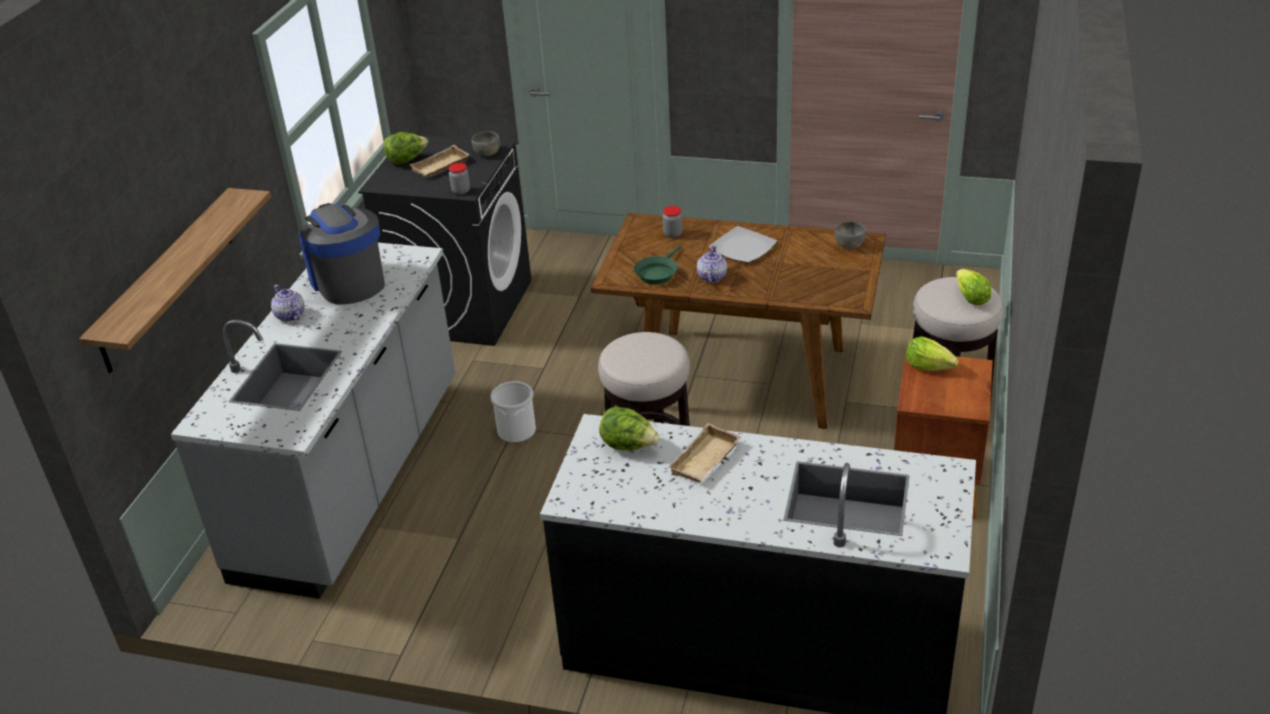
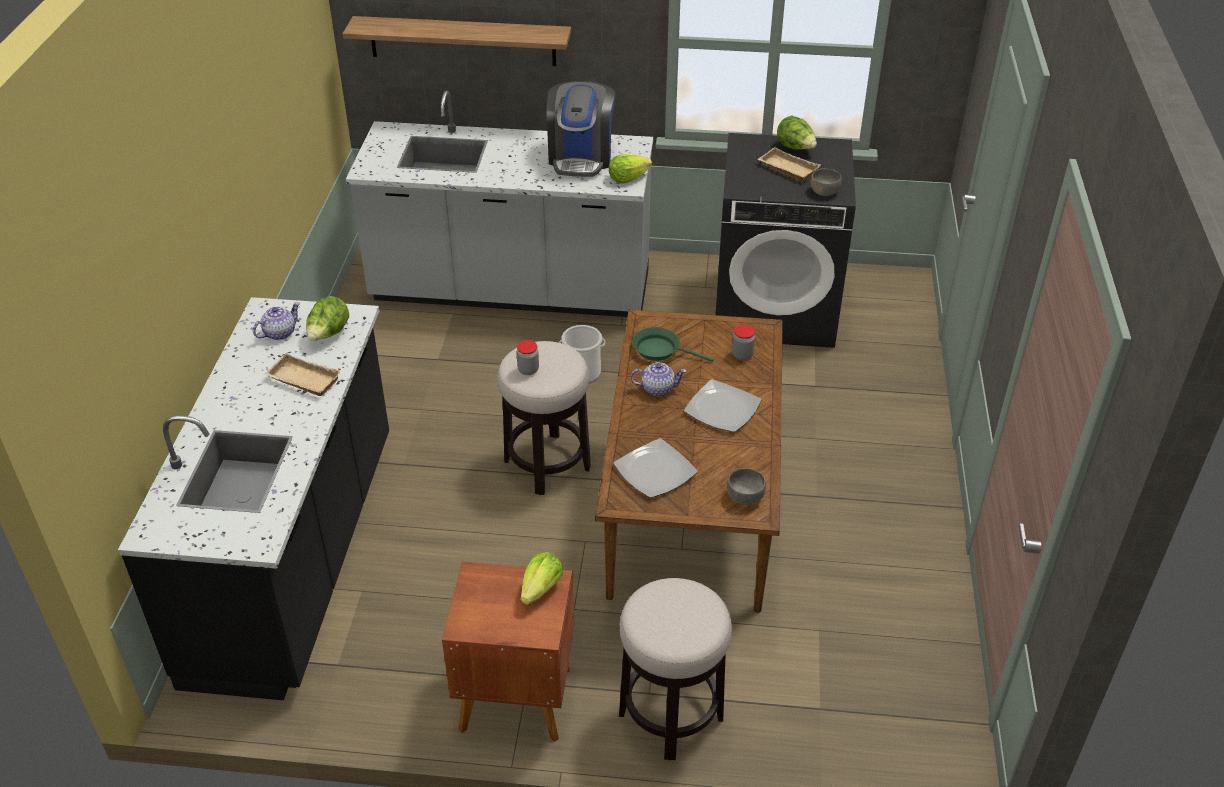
camera: 80 degrees right, 5 degrees up
teapot [271,285,305,322] -> teapot moved to [253,302,300,340]
coffee machine [298,203,385,304] -> coffee machine turned 135 degrees clockwise [547,81,615,177]
jar [449,163,470,195] -> jar moved to [516,340,539,375]
lettuce [956,269,991,305] -> lettuce moved to [609,154,652,184]
none -> plate [613,438,698,498]

